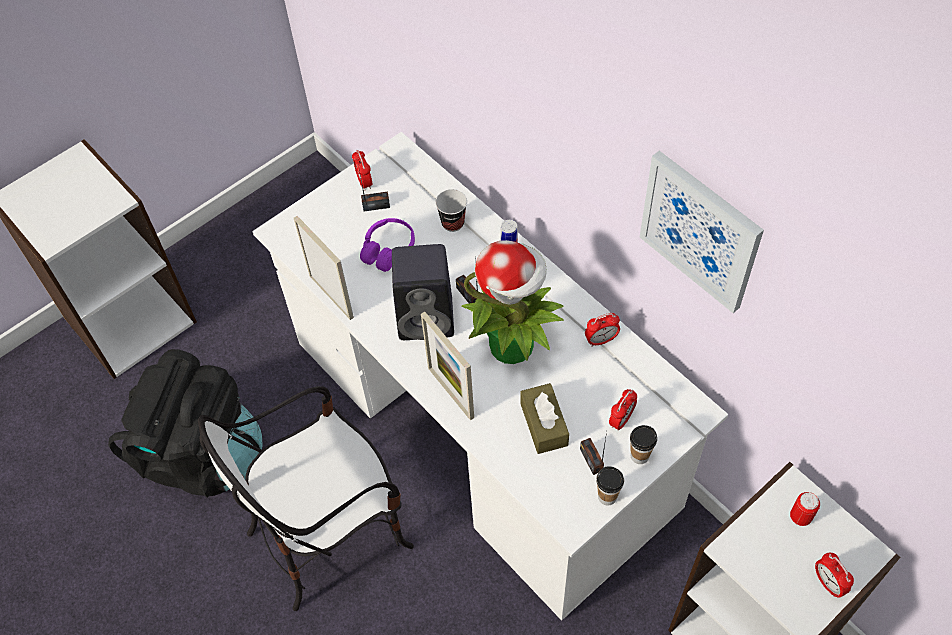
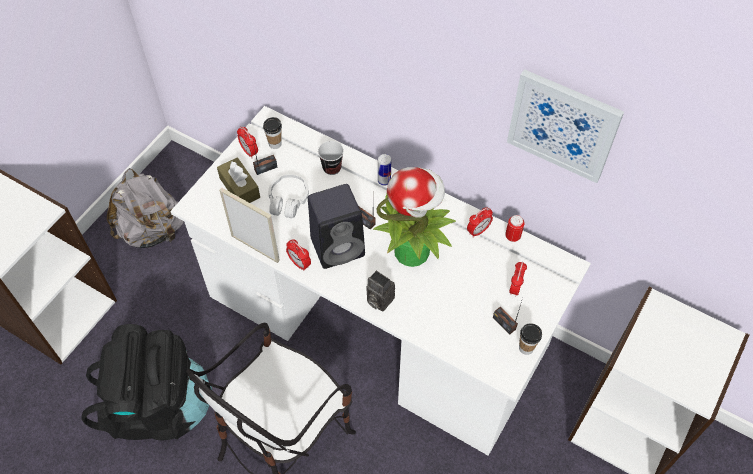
camera: 20 degrees left, 0 degrees up
purple headphones [360,218,415,272] -> white headphones [268,174,309,218]
picture frame [421,312,474,420] -> camera [366,270,395,312]
brown tissue box [520,383,569,454] -> brown tissue box moved to [217,157,260,203]
cup [630,425,657,464] -> cup moved to [263,117,282,149]
can [790,492,820,526] -> can moved to [505,215,525,242]
alarm clock [815,553,854,598] -> alarm clock moved to [286,240,311,271]
none -> grey backpack [107,168,184,248]

